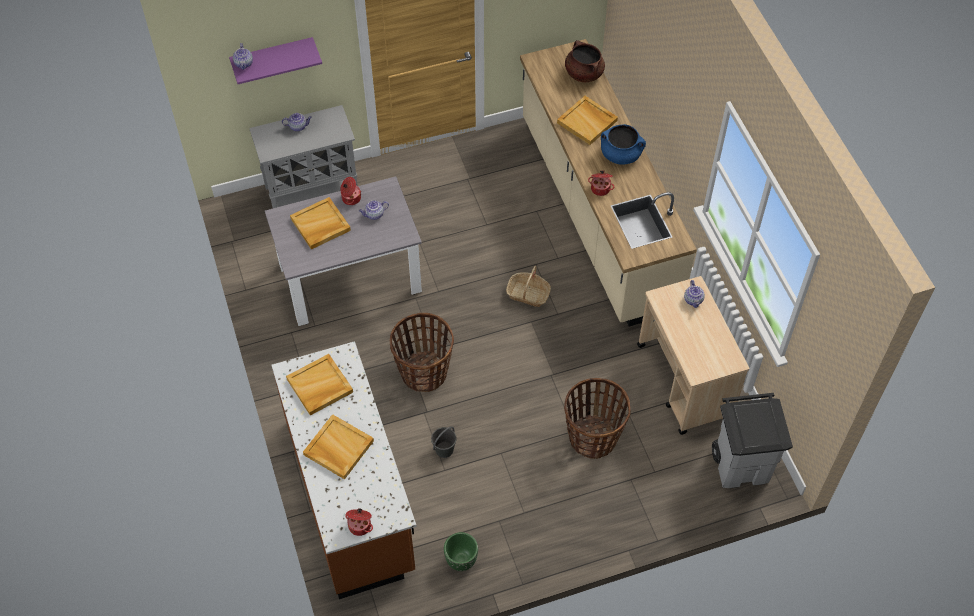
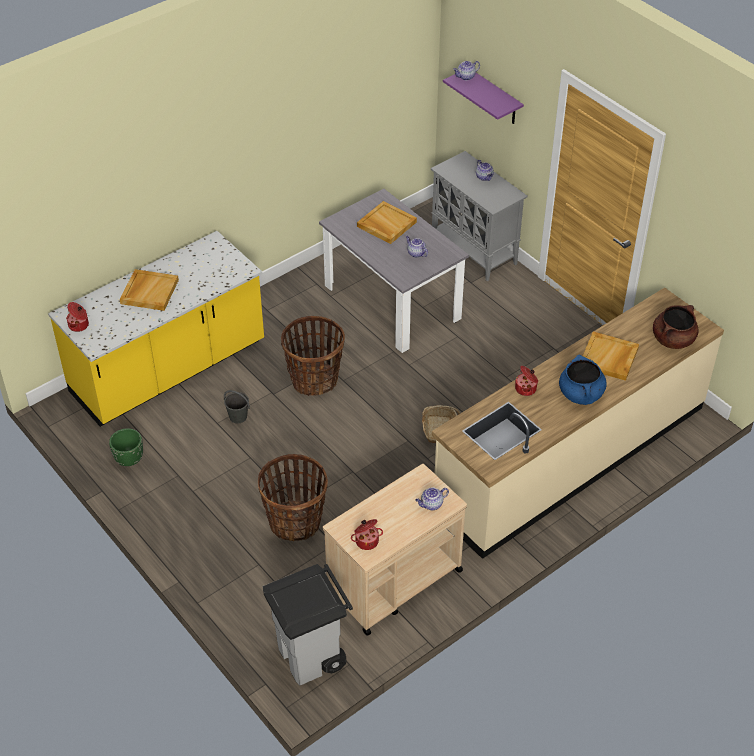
camera: 70 degrees right, 10 degrees down
brown counter [271,341,417,599] -> yellow counter [48,231,264,427]
beige tray [286,354,353,416] -> none
cooking pot [340,177,361,205] -> cooking pot moved to [351,519,383,550]

